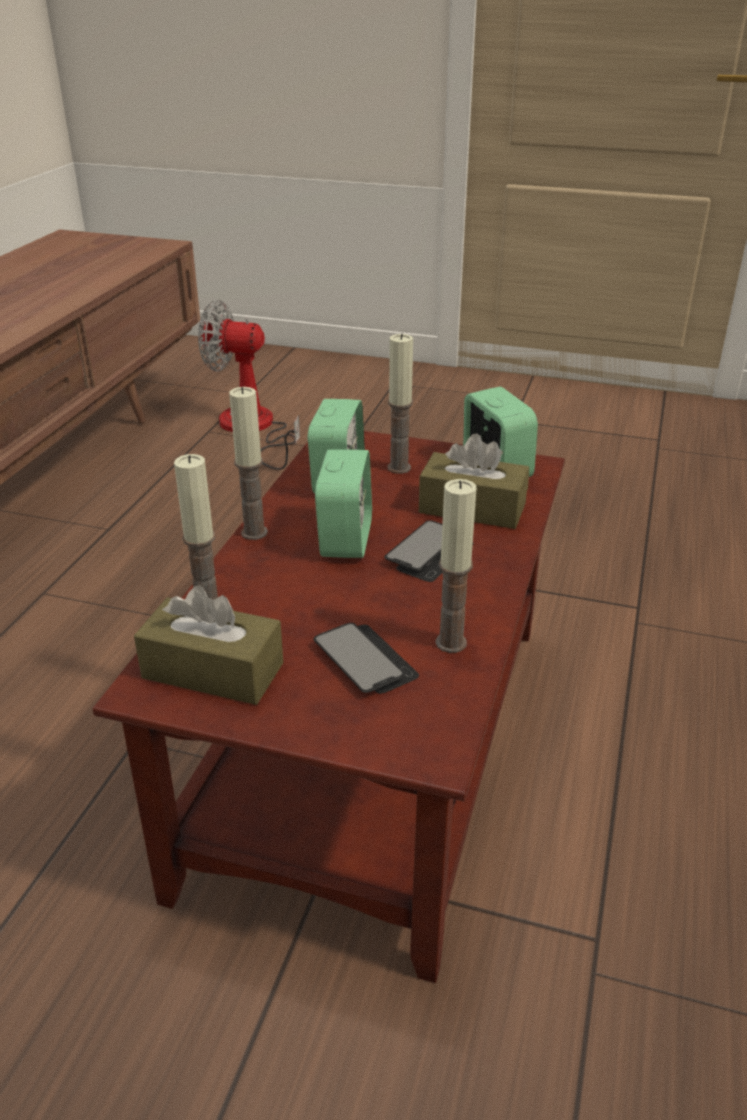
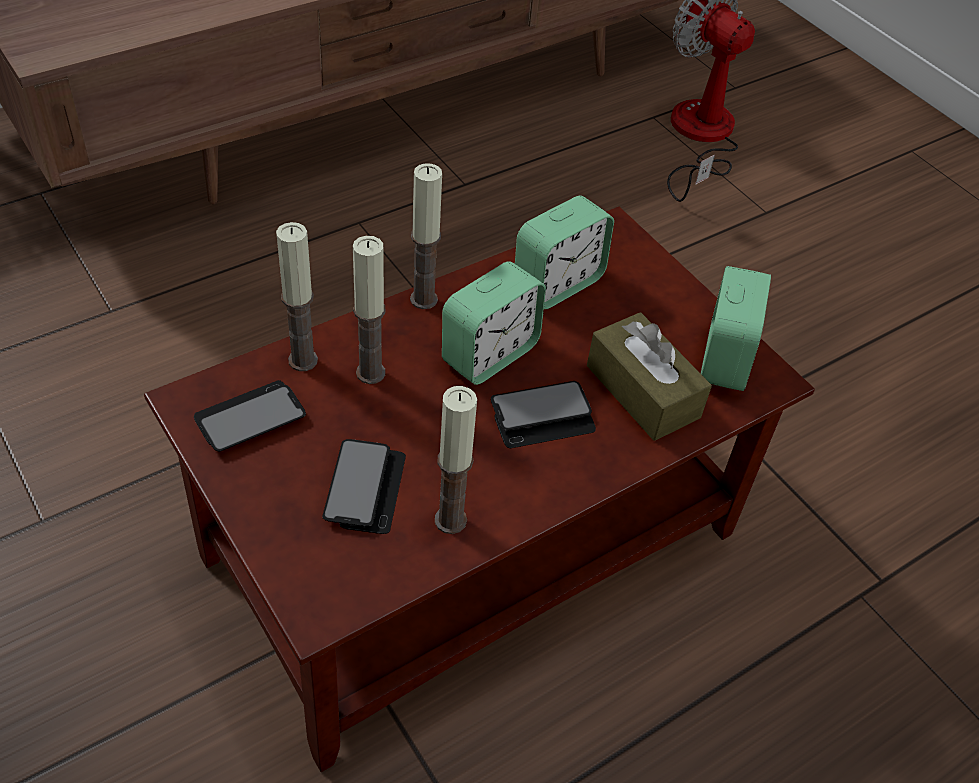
camera: 35 degrees right, 15 degrees up
brown tissue box [134,585,283,705] -> phone [194,380,306,451]
candle [388,333,413,474] -> candle moved to [353,236,386,384]

